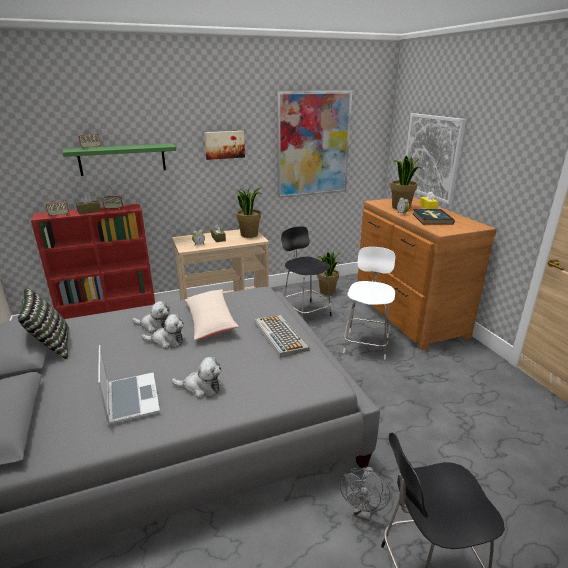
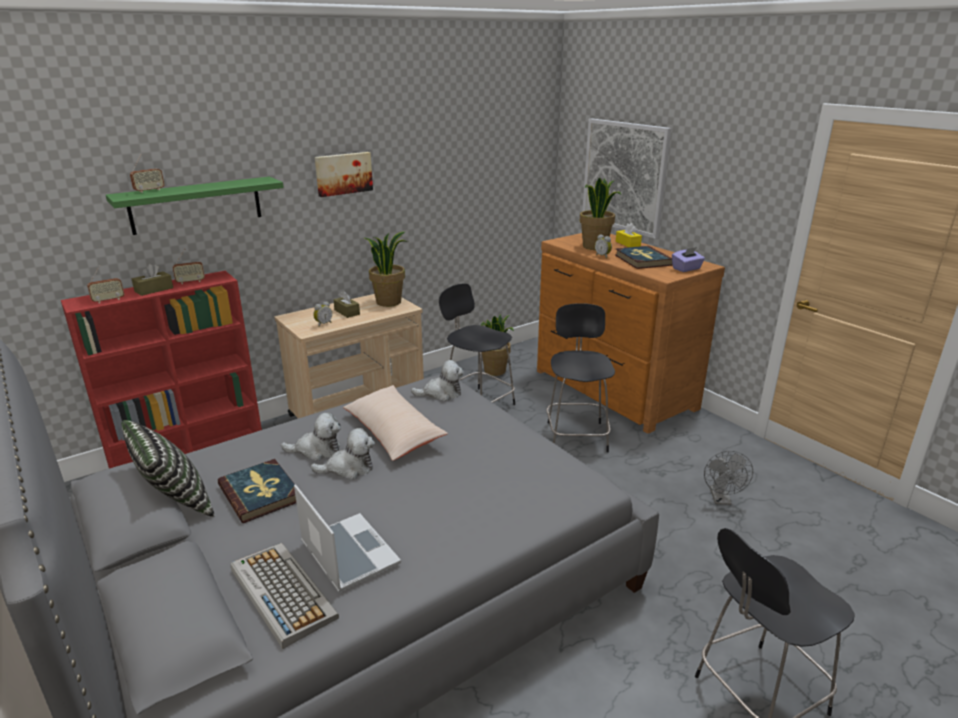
camera: 15 degrees left, 0 degrees up
plush toy [171,357,222,399] -> plush toy moved to [411,360,464,401]
keyboard [255,315,310,358] -> keyboard moved to [231,543,339,649]
picture [277,90,352,198] -> none
grey fan [340,467,390,521] -> grey fan moved to [704,451,753,505]
white chair [343,247,395,360] -> black chair [546,303,615,453]
none -> book [218,459,296,523]
none -> purple tissue box [672,247,705,272]

